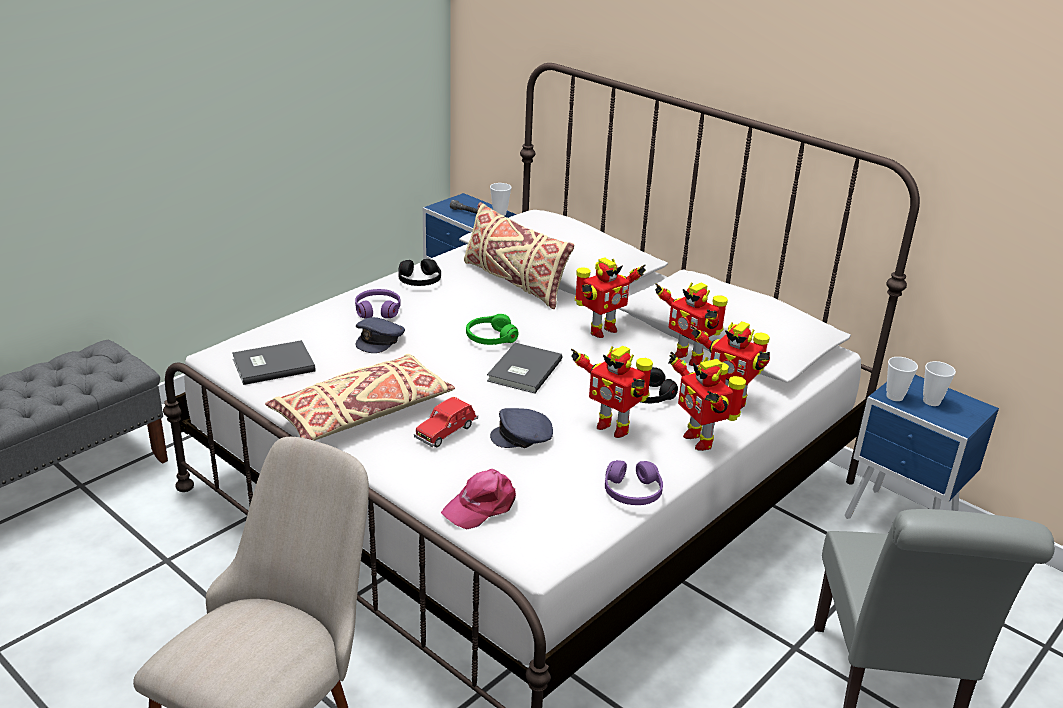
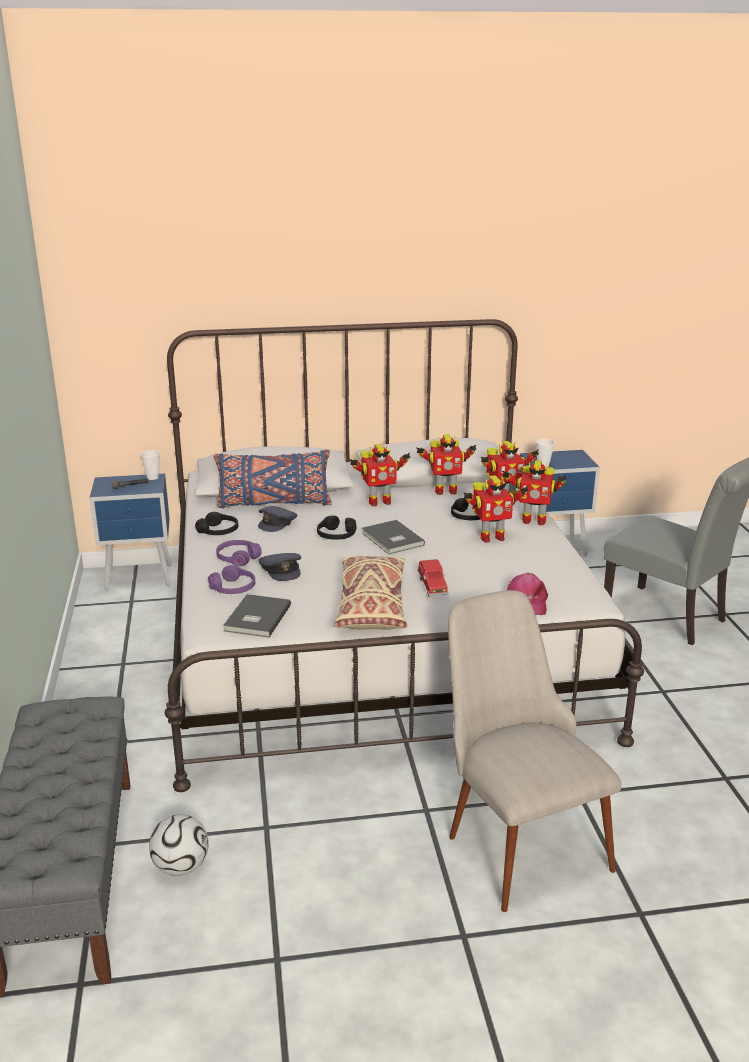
camera: 50 degrees left, 5 degrees down
beige pillow [464,202,574,309] -> blue pillow [214,449,332,508]
green headphones [466,314,518,345] -> black headphones [317,516,356,540]
grey cap [490,408,553,448] -> grey cap moved to [258,506,297,532]
toy robot [575,257,646,338] -> toy robot turned 75 degrees clockwise [350,444,411,506]
purple headphones [605,460,663,505] -> purple headphones moved to [208,565,255,594]
cup [923,361,956,406] -> none
none -> football [149,814,209,876]

